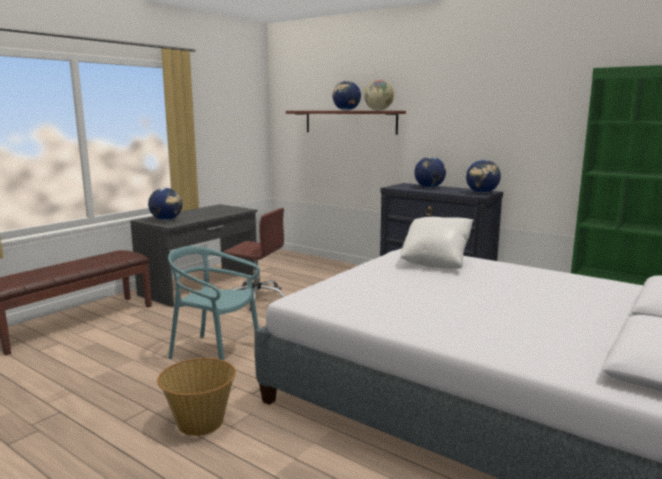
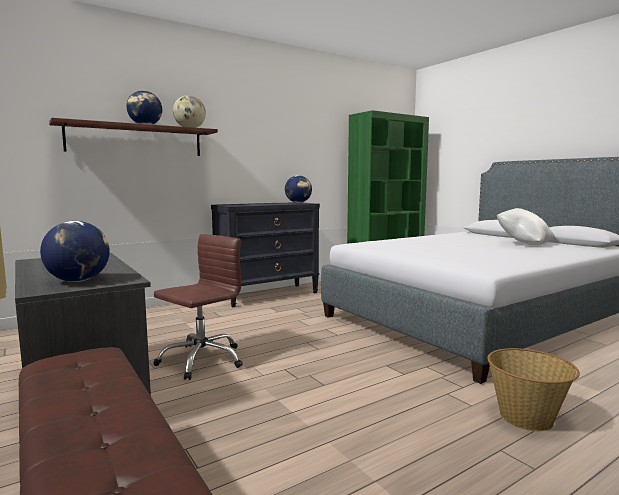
camera: 70 degrees left, 5 degrees down
turquoise chair [168,246,260,360] -> none
white pillow [400,217,474,269] -> white pillow moved to [497,208,555,245]
globe [414,157,446,188] -> none

